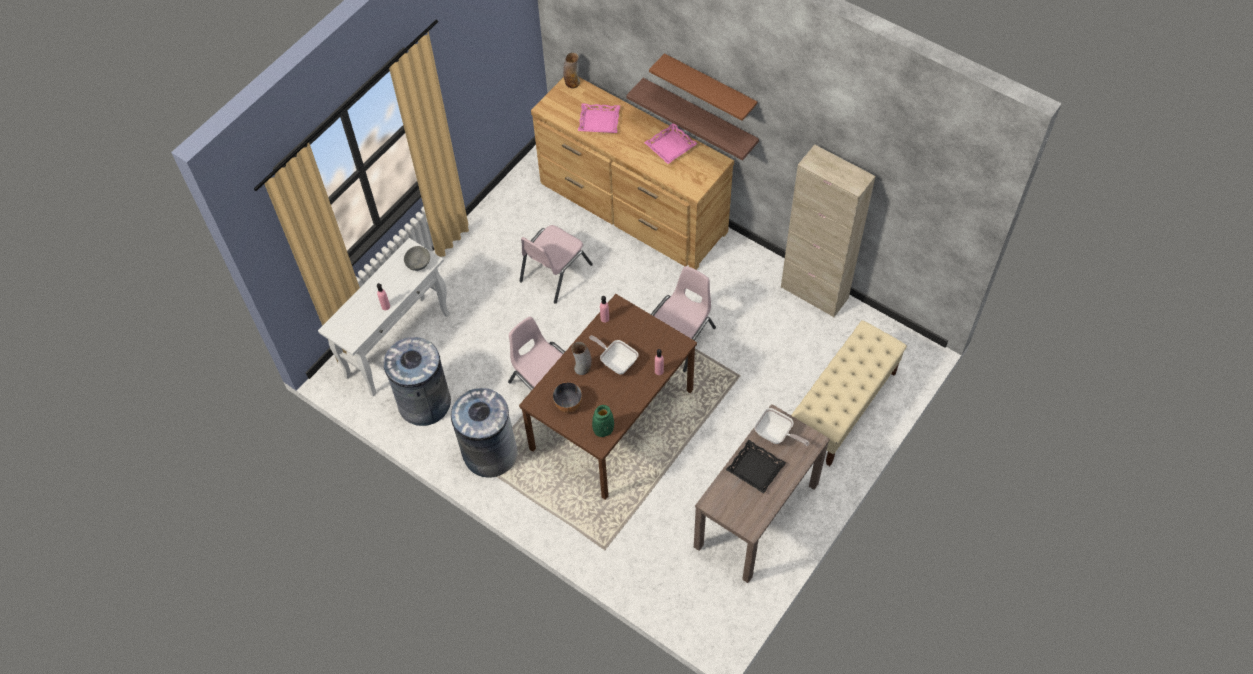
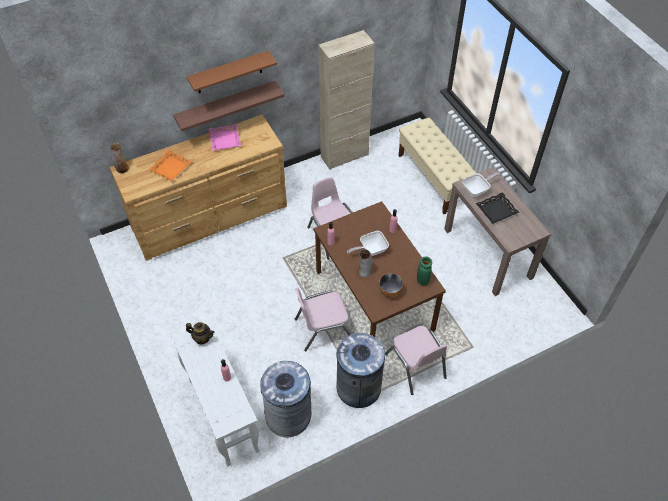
camera: 65 degrees left, 5 degrees down
grey bowl [404,246,430,271] -> teapot [186,322,214,344]
pink chair [519,225,593,304] -> pink chair moved to [385,326,447,395]
pink tray [578,103,620,133] -> orange tray [148,150,191,181]

